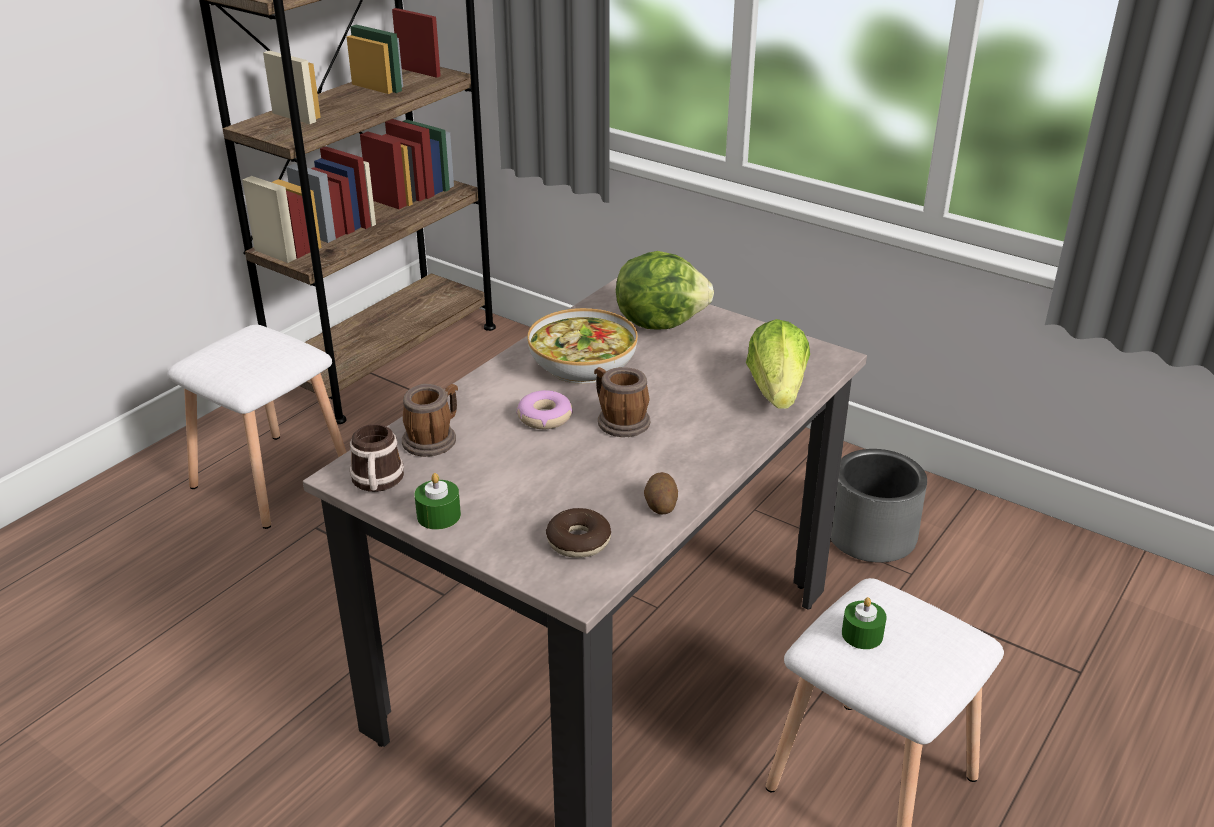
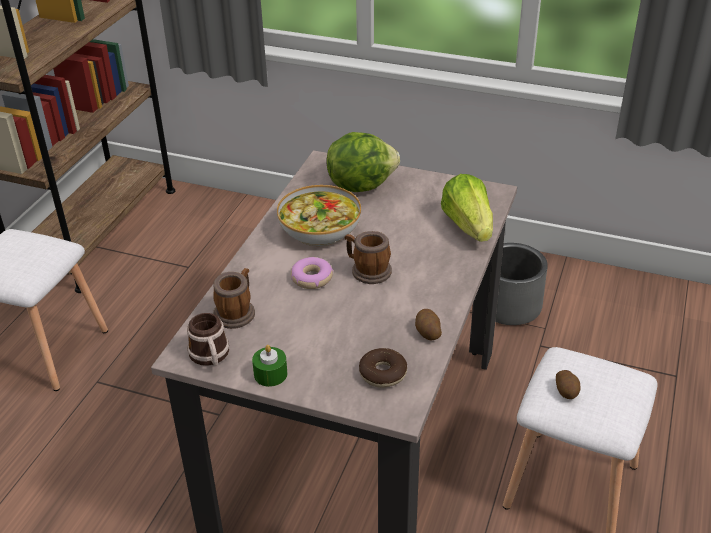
camera: 15 degrees left, 5 degrees up
green candle [842,597,887,649] -> potato [556,370,581,399]

